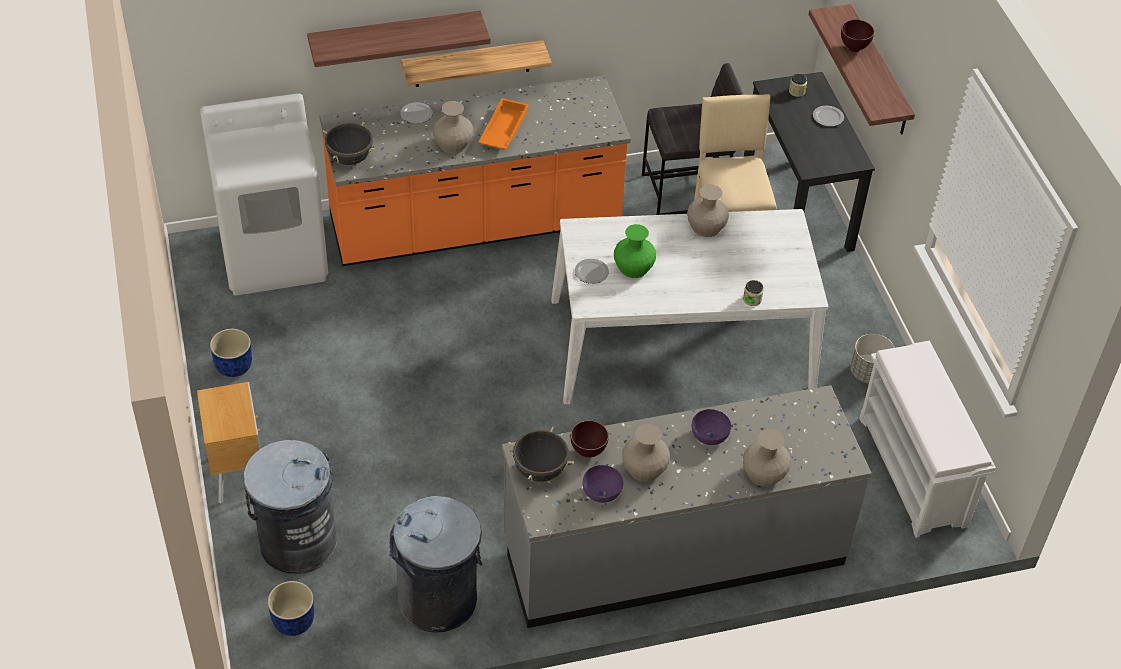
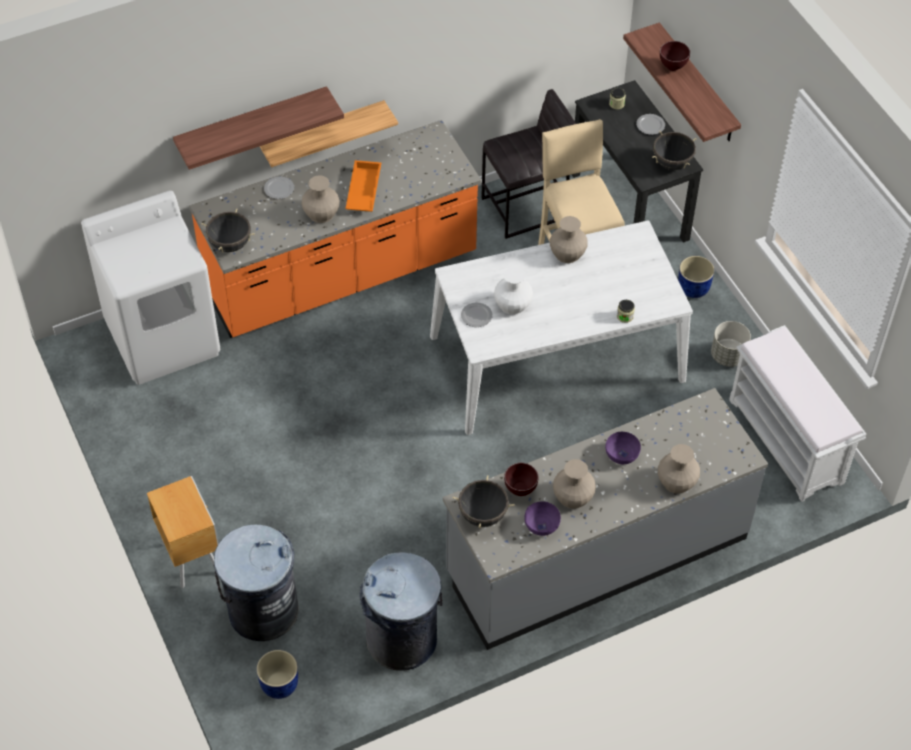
camera: 10 degrees left, 5 degrees up
blue planter [210,329,252,377] -> blue planter moved to [678,256,715,298]
green vase [614,224,656,278] -> white vase [494,267,533,315]
none -> black cooking pot [652,131,697,170]

